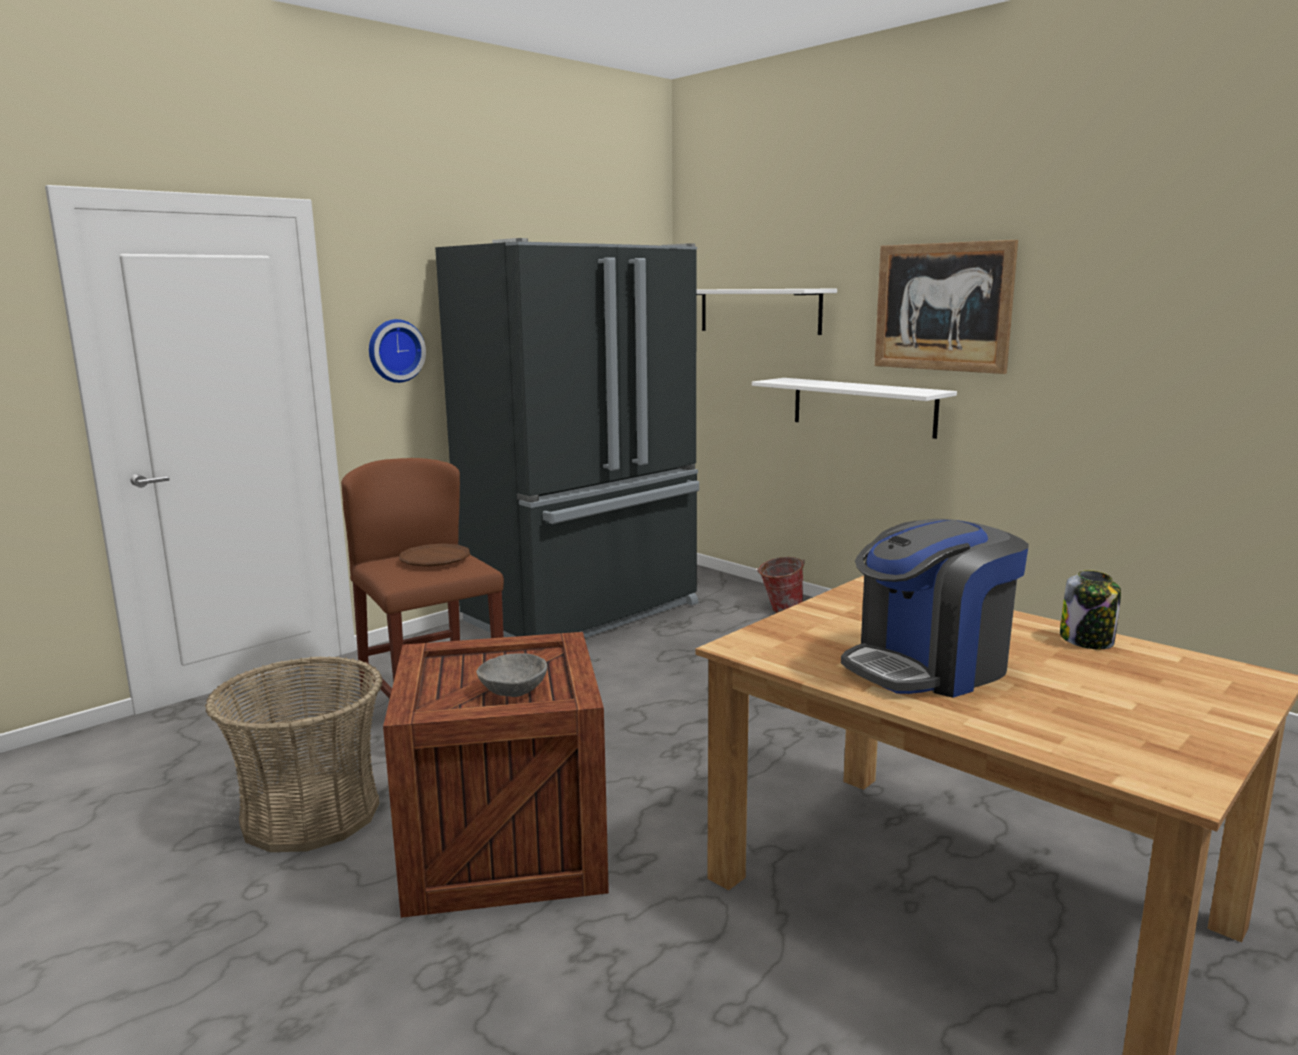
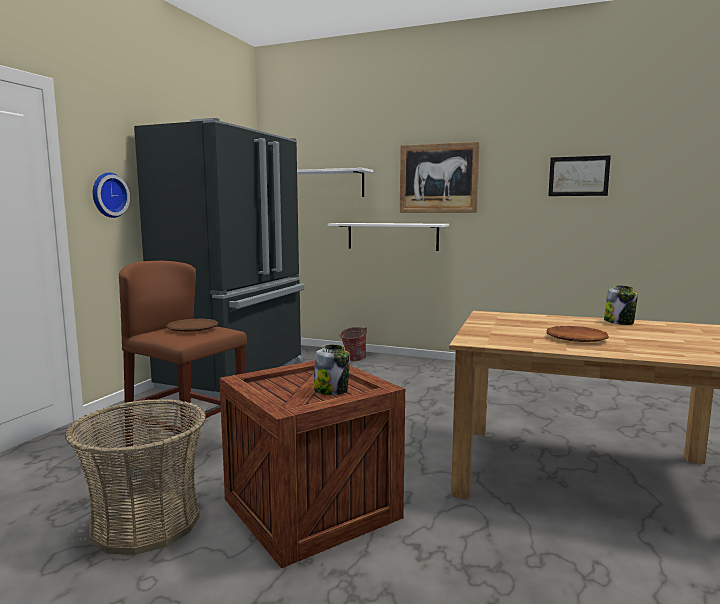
camera: 25 degrees left, 5 degrees down
grey bowl [476,653,547,697] -> jar [313,344,350,395]
coffee machine [841,519,1029,698] -> brown plate [546,326,609,342]
none -> picture [548,155,611,196]

